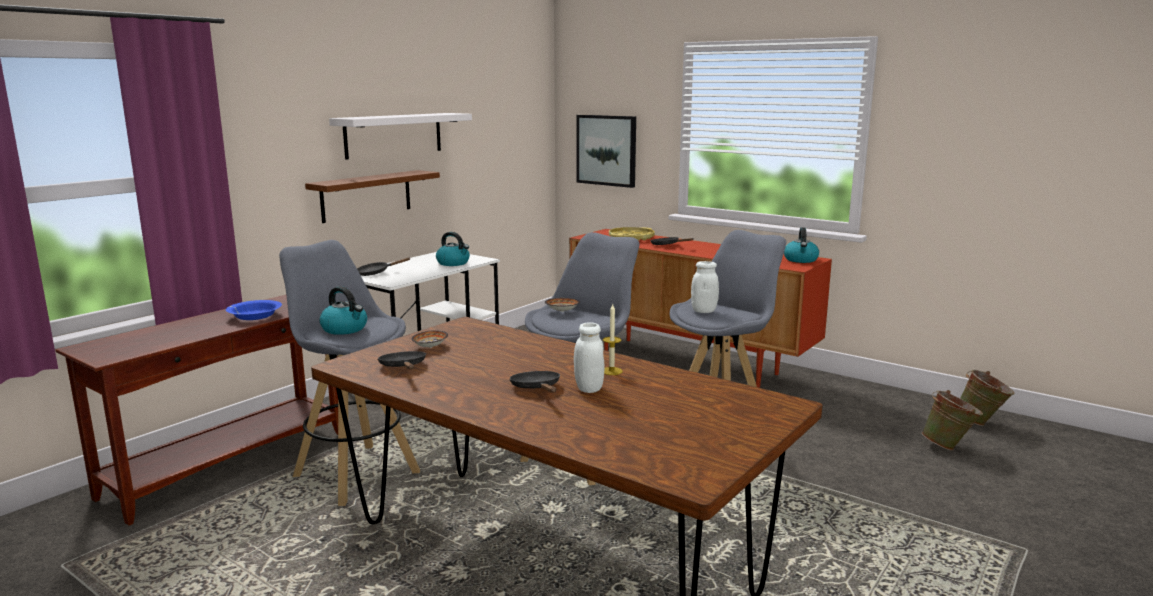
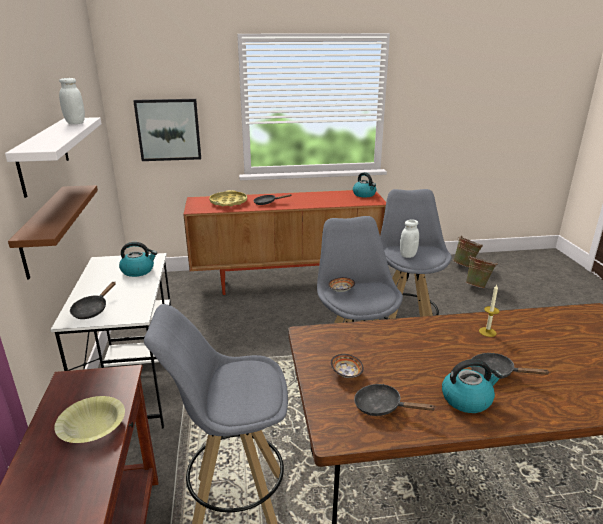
camera: 45 degrees left, 10 degrees up
blue bowl [226,300,282,320] -> yellow bowl [54,396,125,443]
kettle [320,286,367,335] -> kettle moved to [442,359,502,413]
white jar [574,322,604,393] -> white jar moved to [59,78,85,124]

